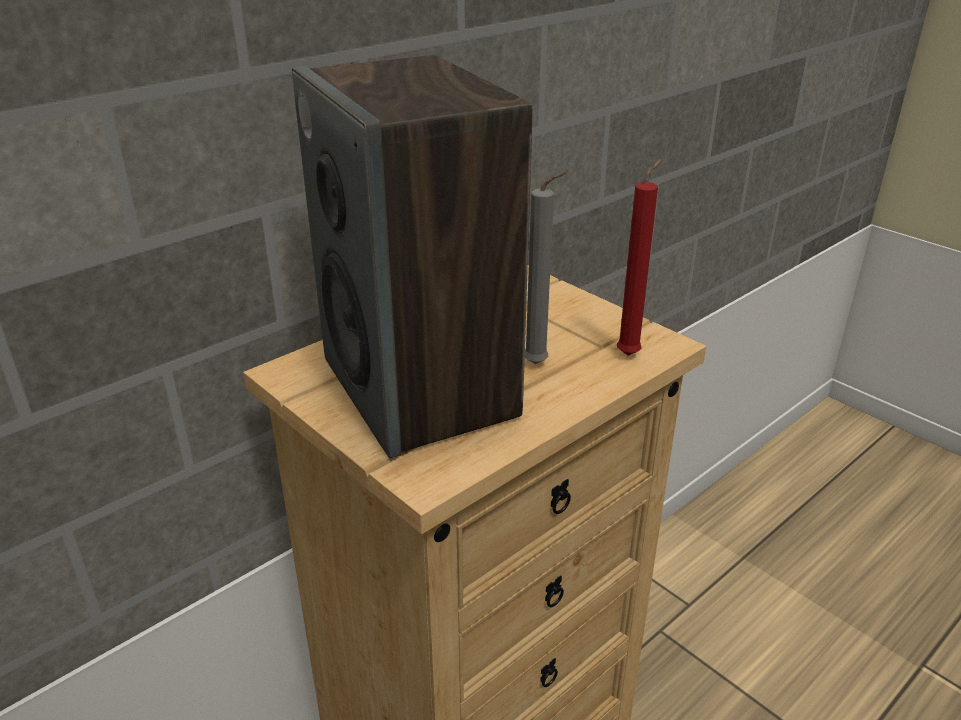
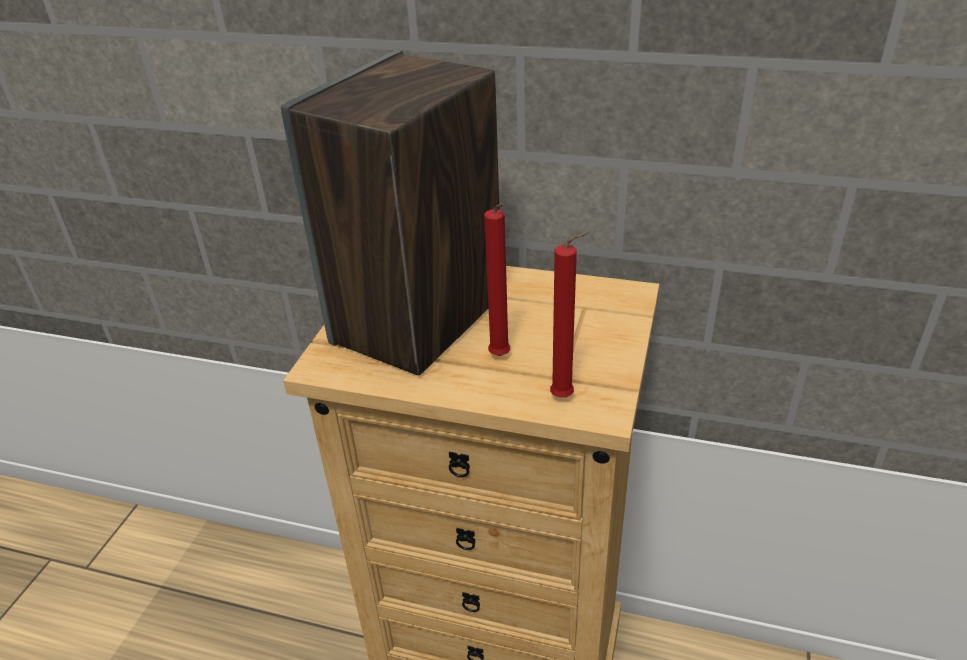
camera: 60 degrees right, 5 degrees up
grey candle [525,171,568,364] -> red candle [484,203,511,356]

